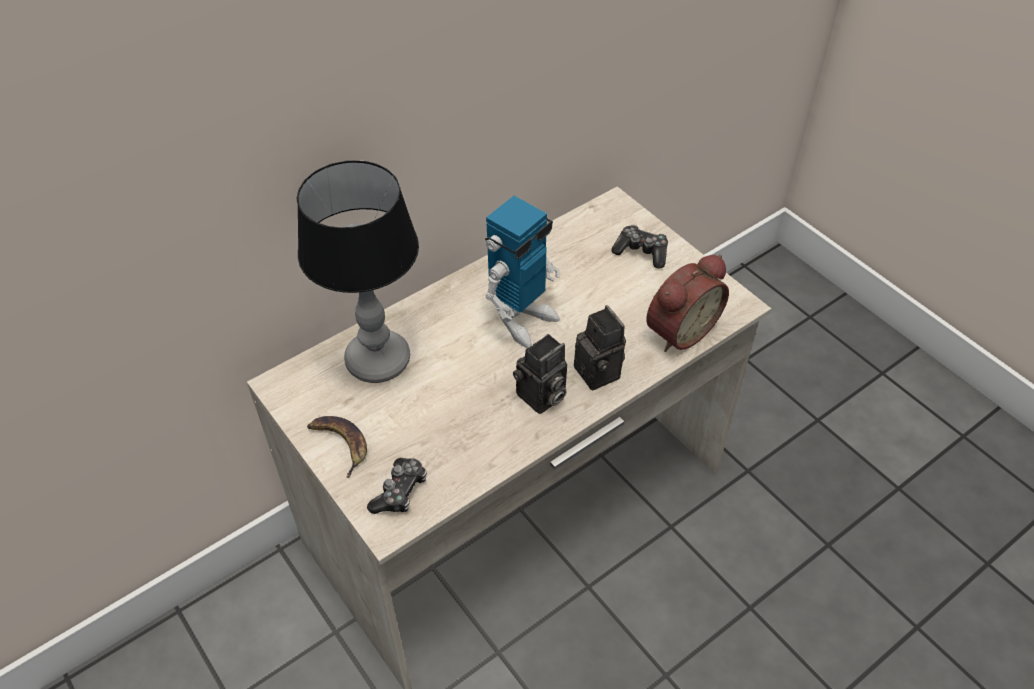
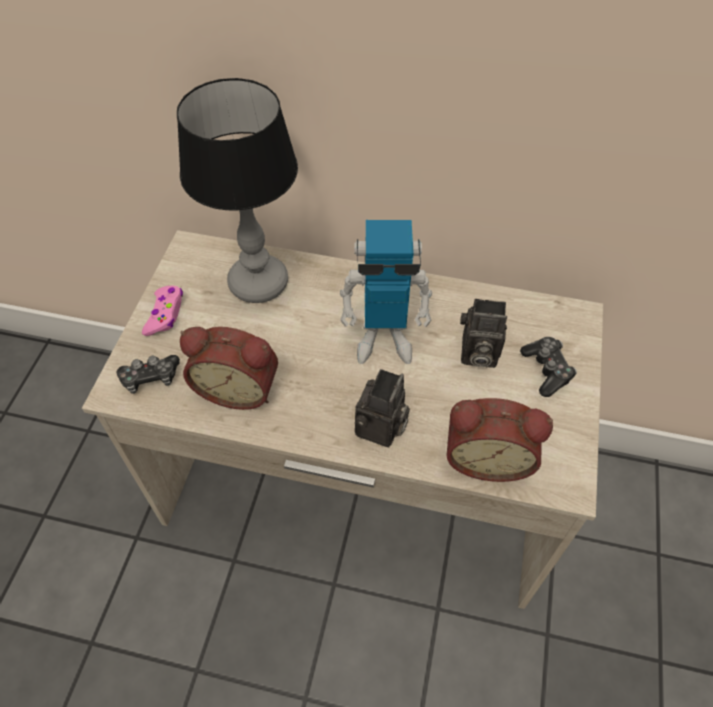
camera: 50 degrees right, 5 degrees up
banana [307,416,367,478] -> pink game controller [142,286,183,336]
camera [513,334,567,414] -> camera moved to [460,299,507,368]
none -> alarm clock [180,327,278,410]

